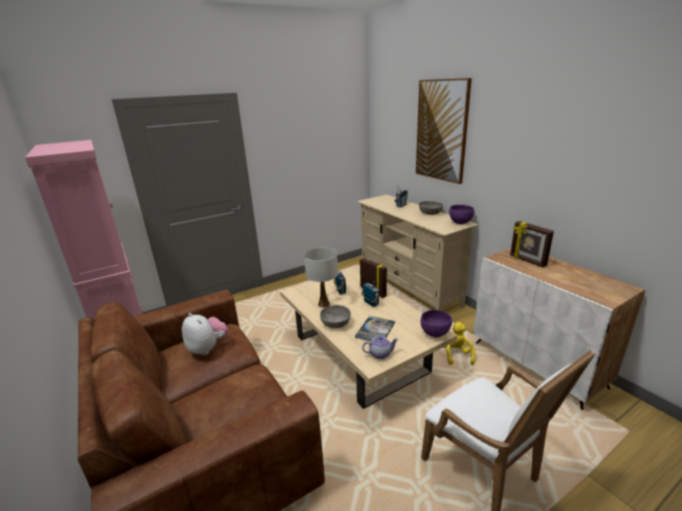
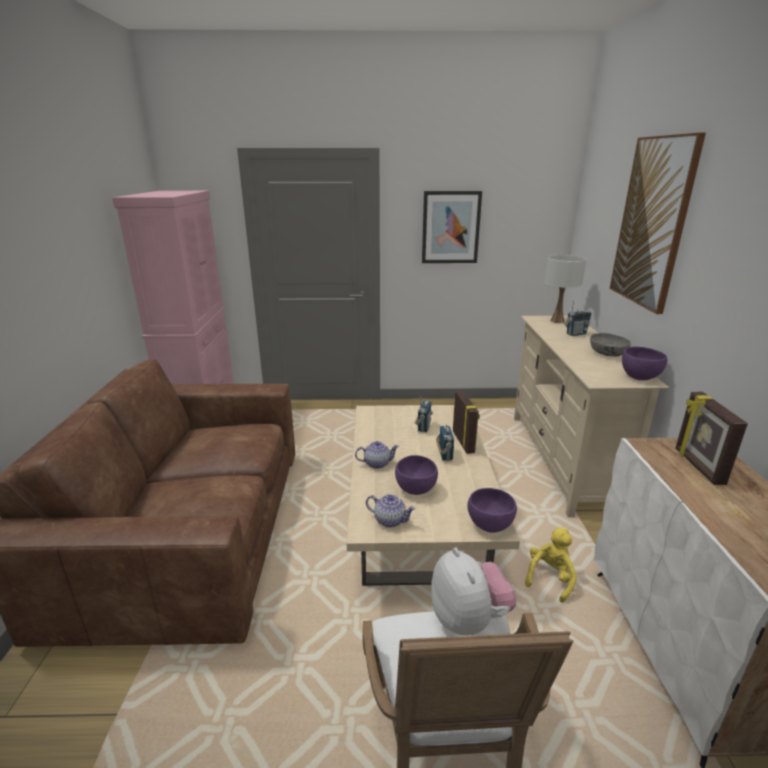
camera: 30 degrees right, 0 degrees up
plush toy [182,313,228,356] -> plush toy moved to [431,547,516,636]
white table lamp [304,247,338,308] -> white table lamp moved to [544,255,587,323]
grey bowl [320,305,351,328] -> teapot [355,441,399,469]
book [355,316,395,341] -> purple bowl [395,455,438,495]
none -> picture [422,191,482,263]

